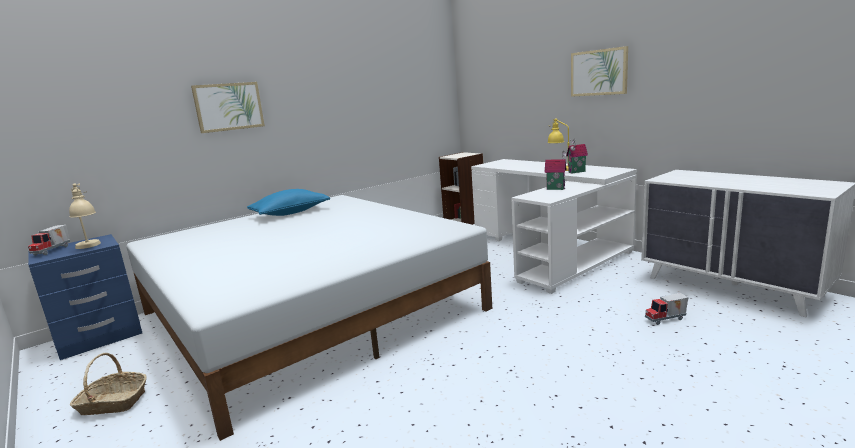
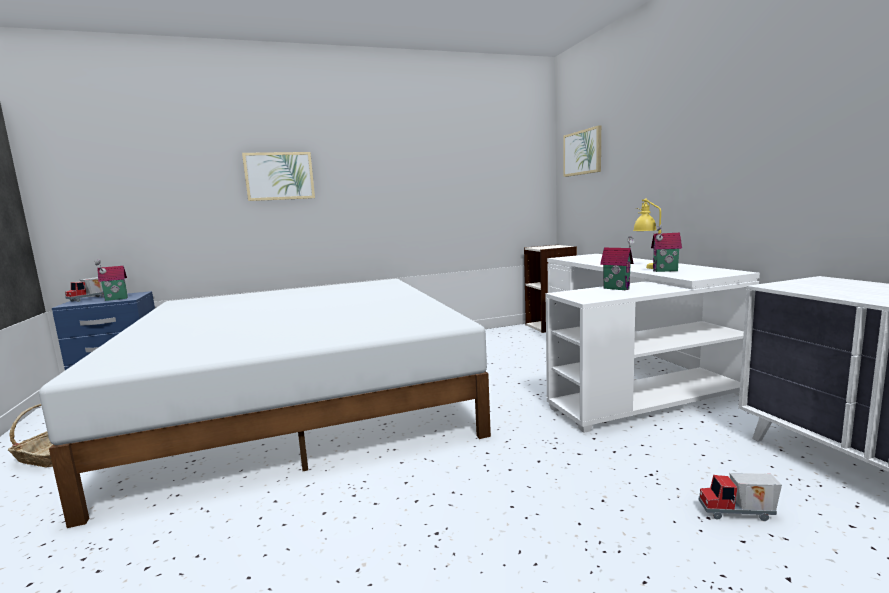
camera: 20 degrees right, 5 degrees down
beige table lamp [69,183,101,249] -> toy house [95,259,128,301]
blue pillow [247,189,330,216] -> none
picture [571,46,628,97] -> picture moved to [563,125,601,177]

